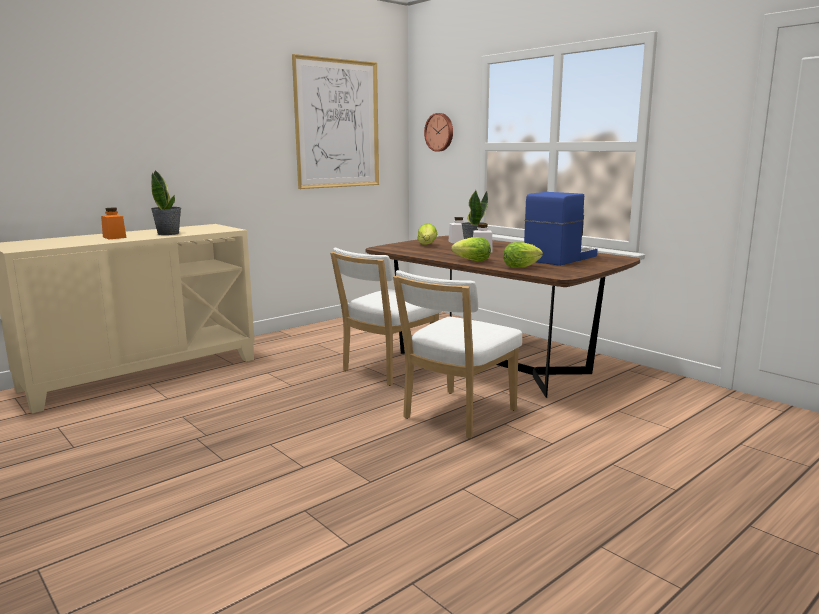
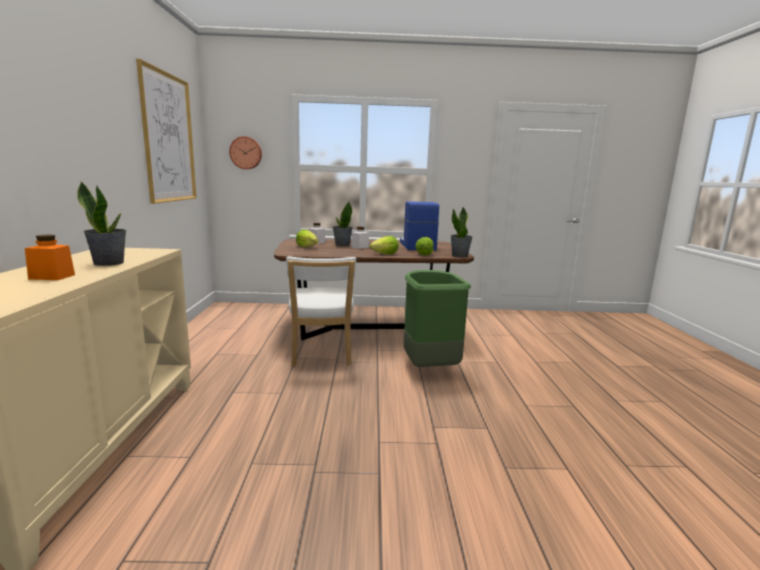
camera: 50 degrees left, 0 degrees up
white chair [393,270,522,439] -> green trash can [404,270,471,367]
none -> potted plant [451,206,472,257]

